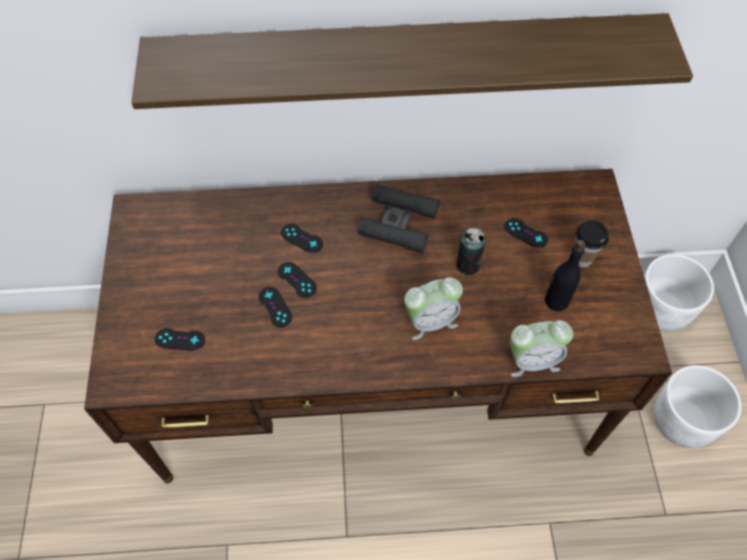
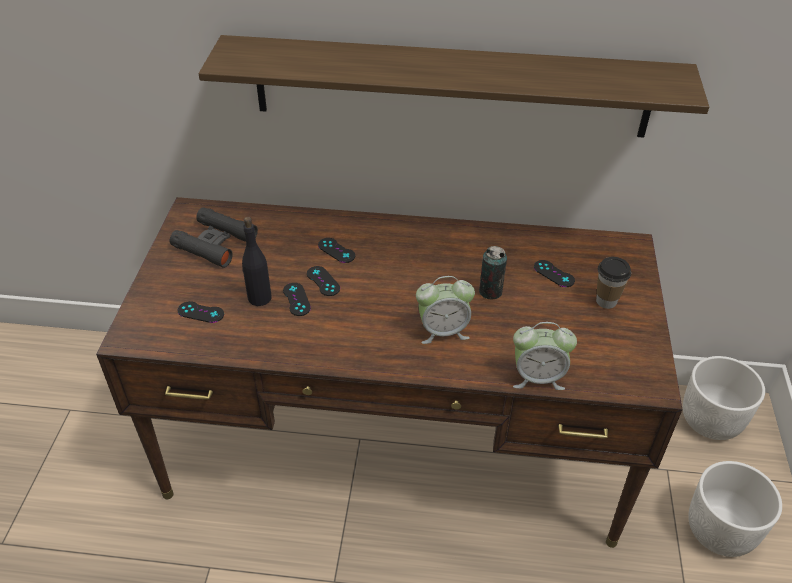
camera: 10 degrees right, 15 degrees down
black binoculars [358,185,440,253] -> black binoculars moved to [169,207,258,268]
black bottle [545,240,585,311] -> black bottle moved to [242,217,272,306]

